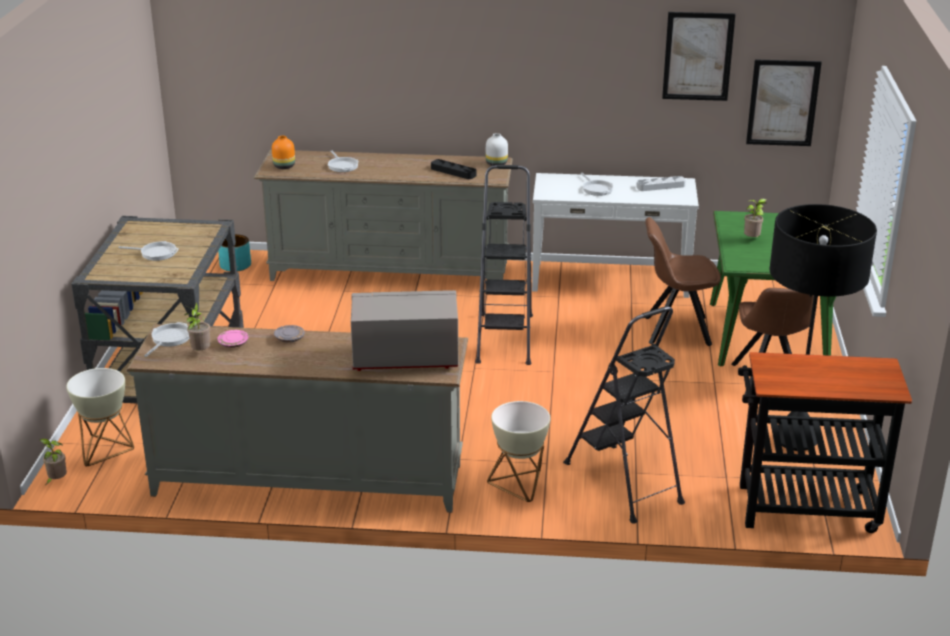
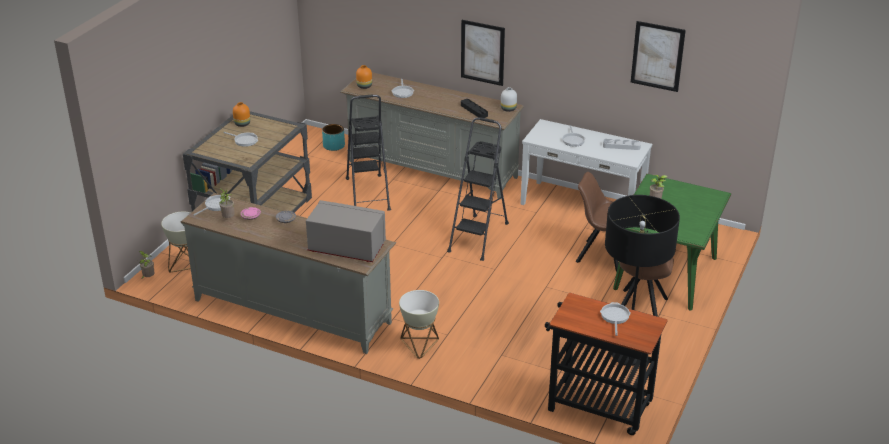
camera: 20 degrees right, 5 degrees up
step ladder [563,307,685,524] -> step ladder moved to [345,94,391,211]
picture [746,59,822,146] -> picture moved to [461,20,505,86]
none -> orange vase [233,102,250,127]
none -> frying pan [600,302,631,336]

